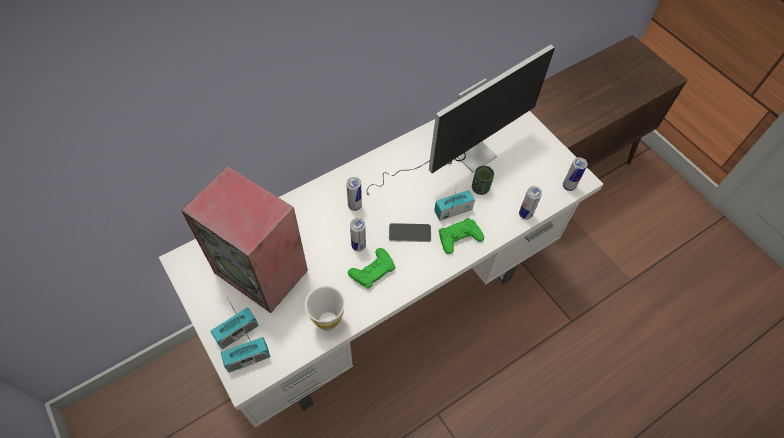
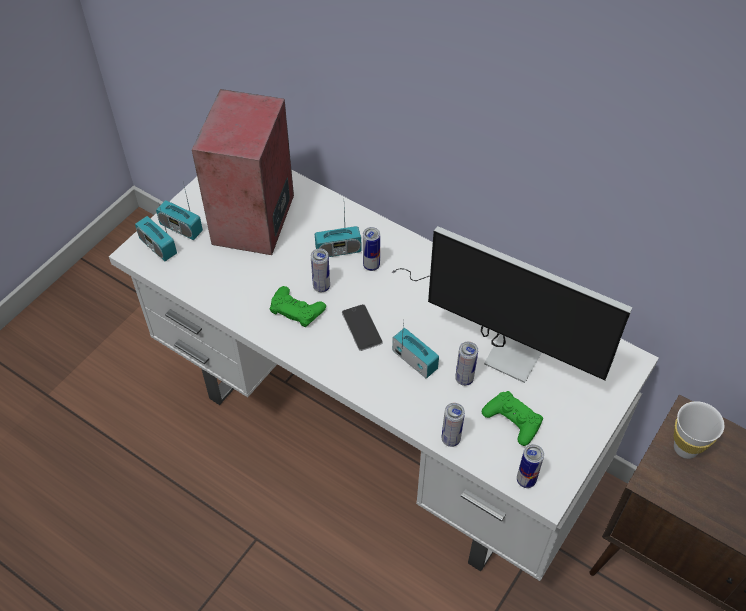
camera: 70 degrees right, 5 degrees down
white cup [305,285,345,331] -> white cup moved to [674,401,724,459]
green game controller [439,218,484,254] -> green game controller moved to [482,391,543,446]
green cup [472,166,494,195] -> can [455,342,478,386]
none -> radio [315,209,362,257]

